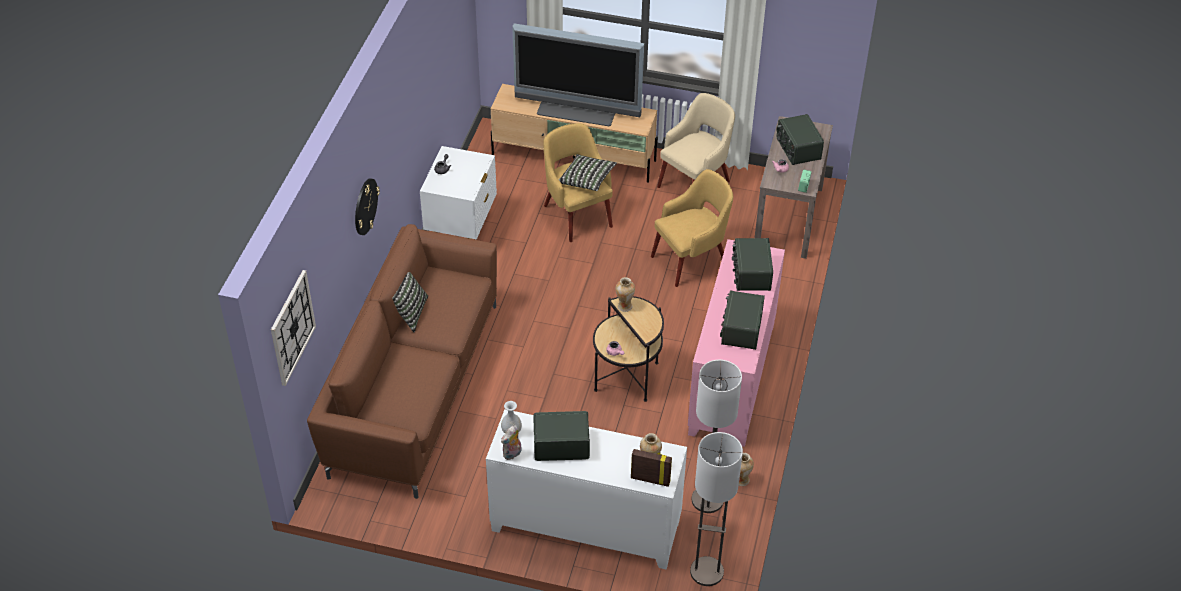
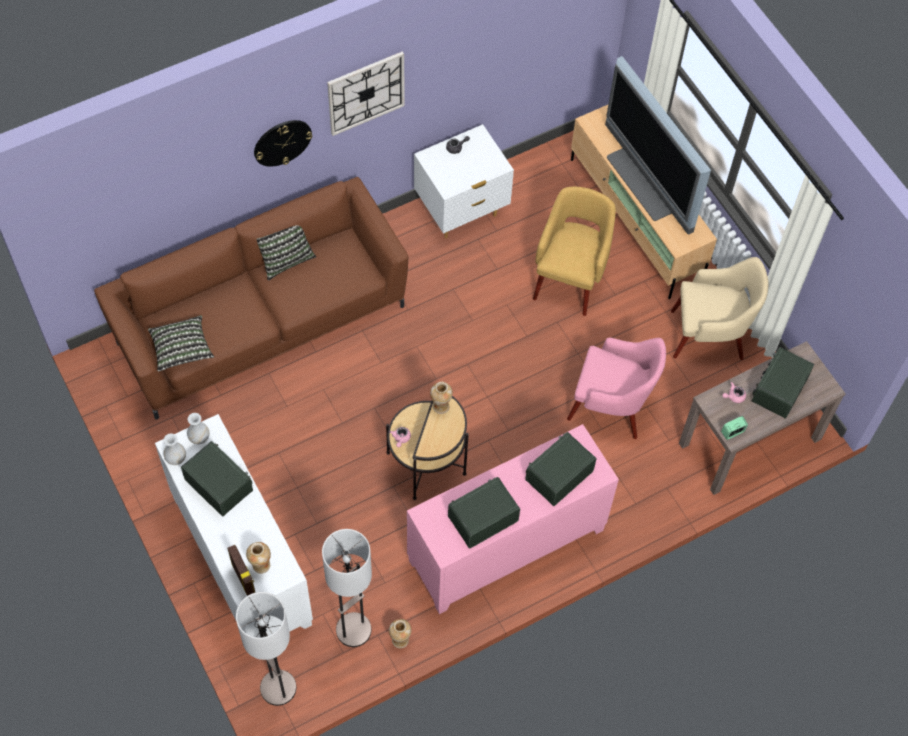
camera: 45 degrees right, 15 degrees up
wall clock [271,270,316,386] -> wall clock moved to [327,51,405,136]
plush toy [501,425,522,460] -> white vase [163,433,186,465]
pillow [559,154,617,191] -> pillow moved to [148,315,214,372]
yellow armchair [651,169,733,287] -> pink armchair [567,338,666,439]

